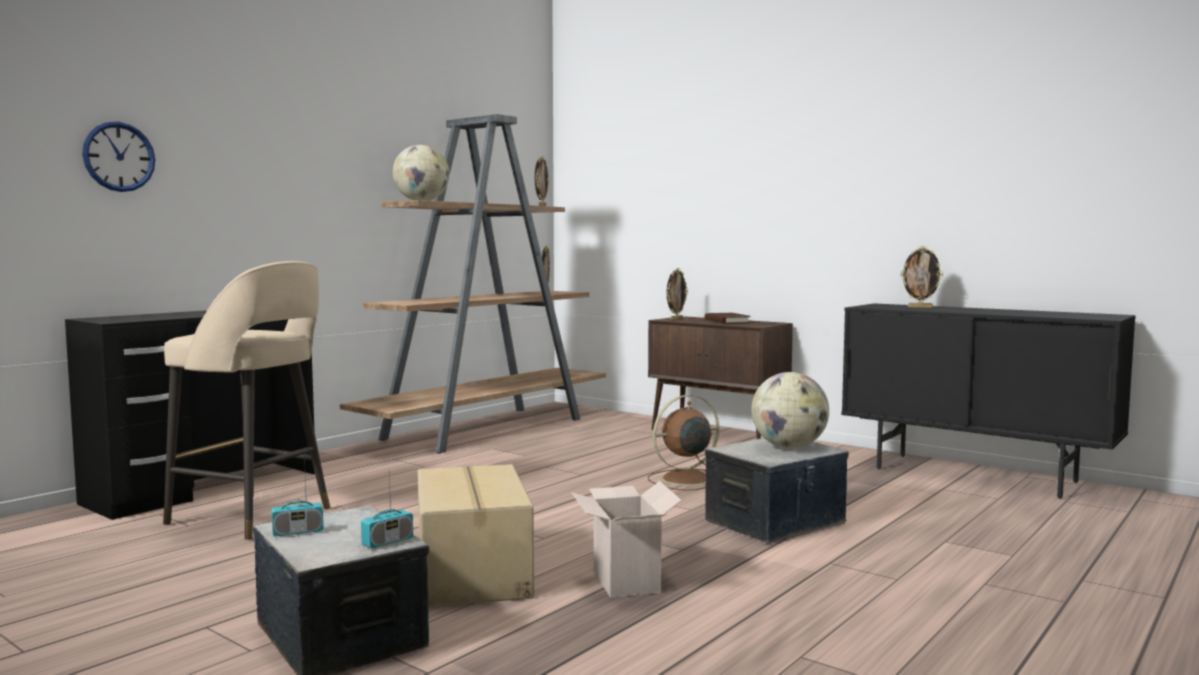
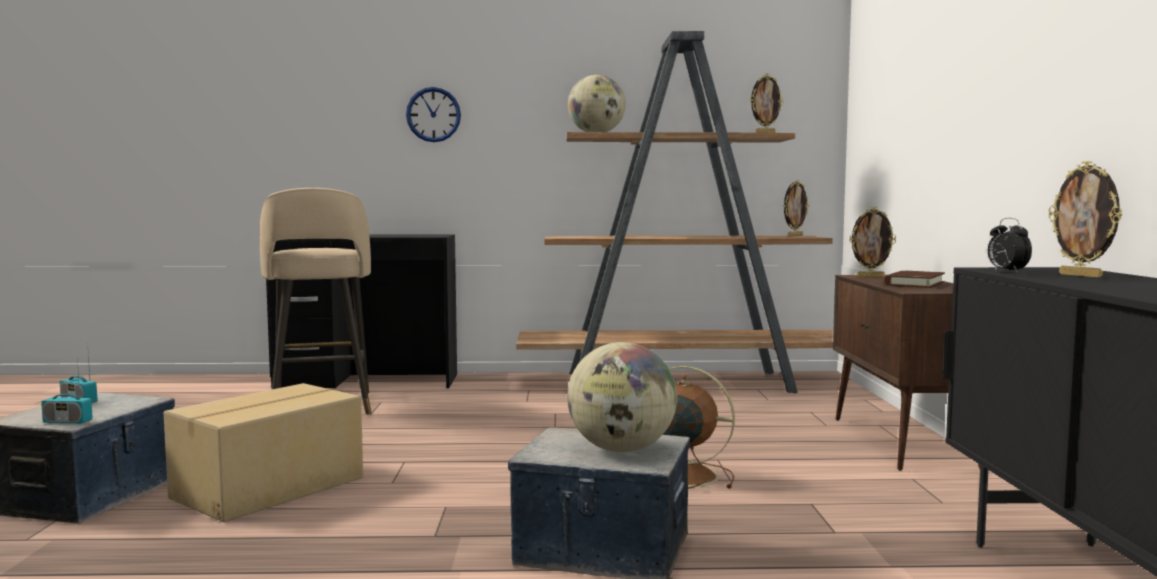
camera: 50 degrees right, 0 degrees up
wall clock [82,122,155,192] -> wall clock moved to [406,87,461,142]
cardboard box [572,481,682,598] -> none
none -> alarm clock [988,218,1032,273]

